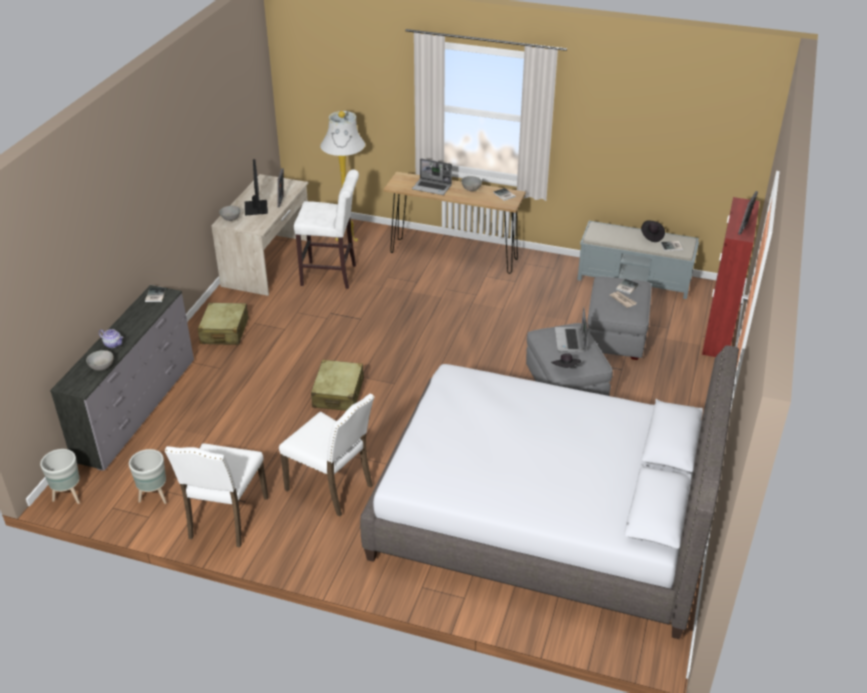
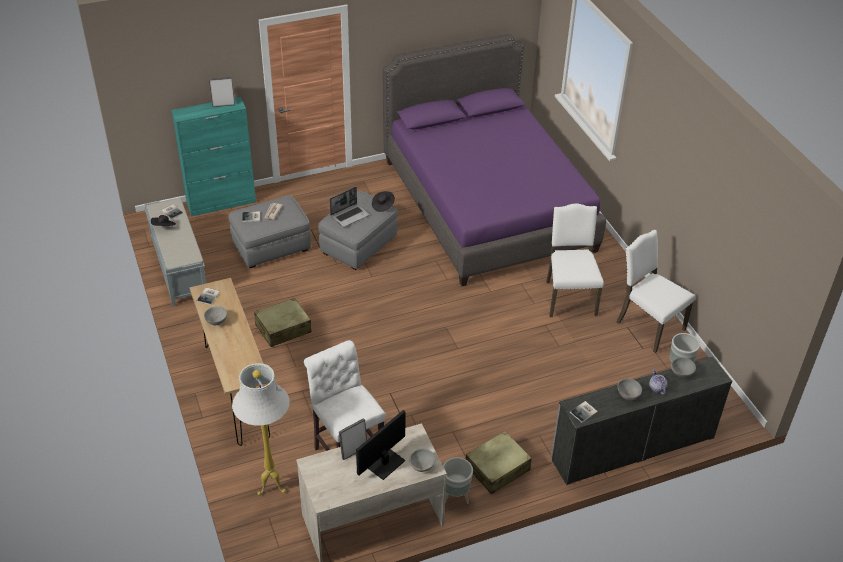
camera: 130 degrees left, 5 degrees up
grey planter [40,449,80,504] -> grey planter moved to [443,457,473,504]
white chair [165,443,268,547] -> white chair turned 105 degrees counterclockwise [616,230,695,353]
beige suitcase [311,360,364,411] -> beige suitcase moved to [254,298,312,347]
grey bed [360,345,739,639] -> purple bed [383,34,606,286]
laptop [412,158,452,195] -> none
red cabinet [702,197,760,357] -> turquoise cabinet [172,97,256,217]
none -> grey bowl [618,378,642,400]

